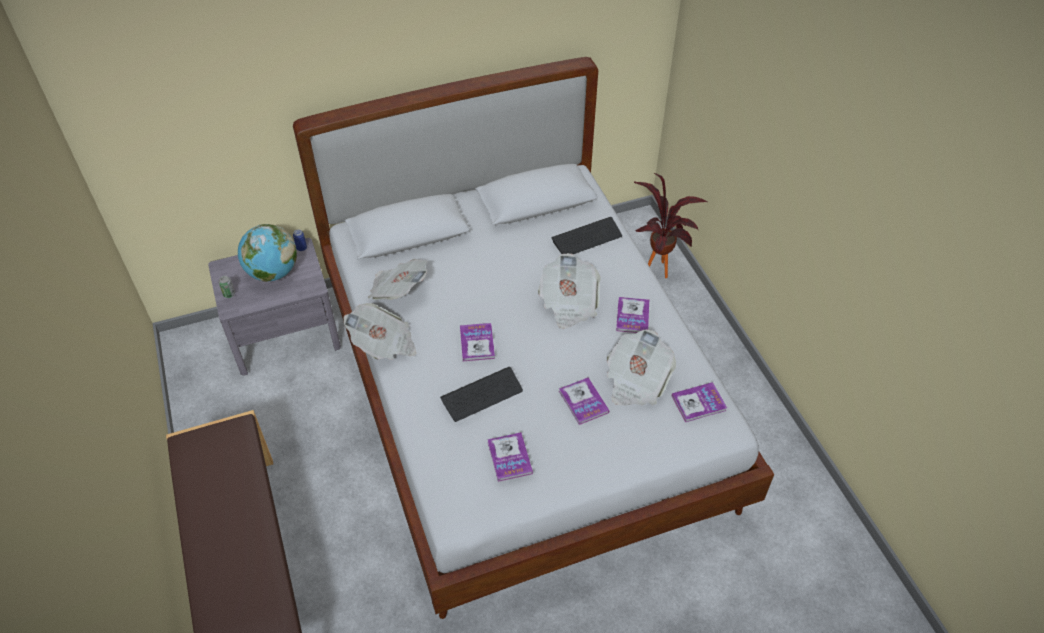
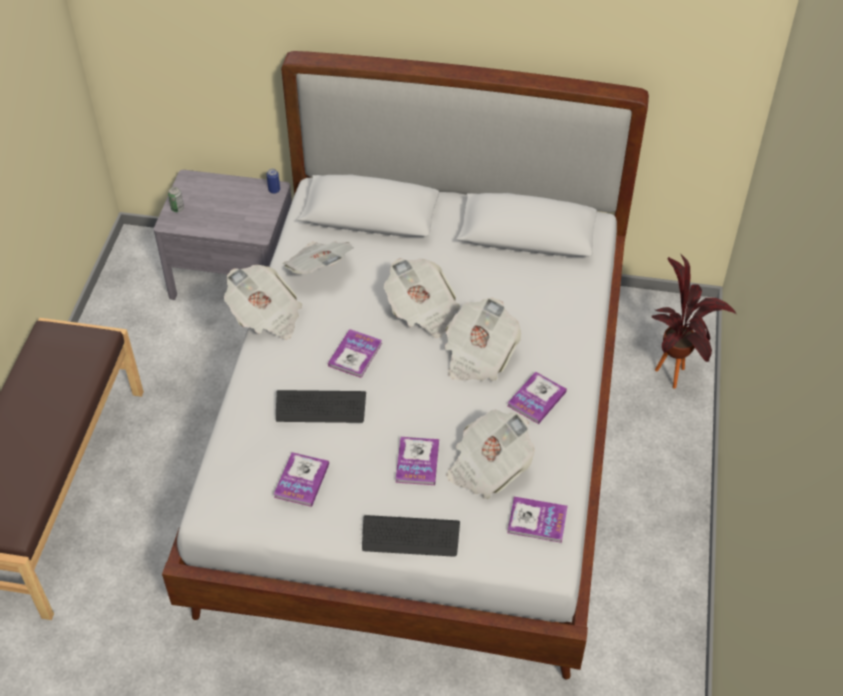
camera: 30 degrees right, 0 degrees up
globe [238,224,297,282] -> none
keyboard [551,217,622,254] -> keyboard moved to [362,515,460,557]
none -> newspaper [384,258,460,338]

